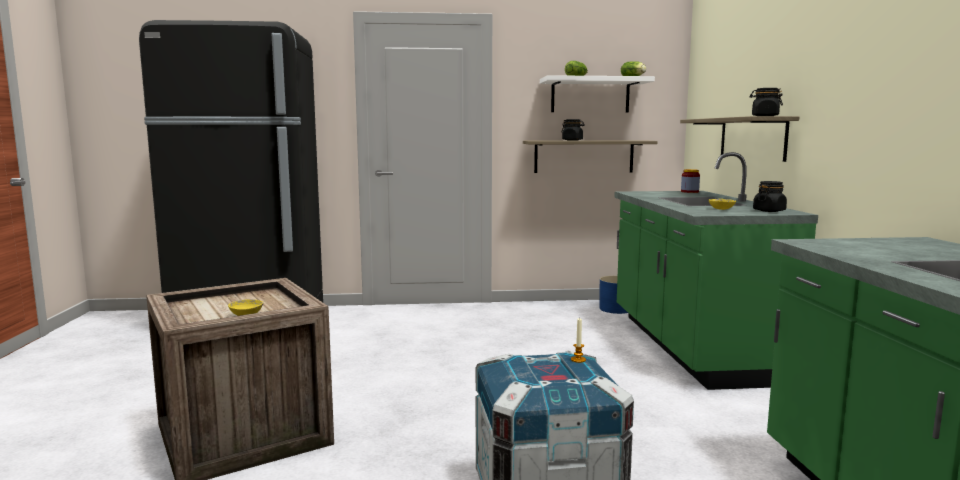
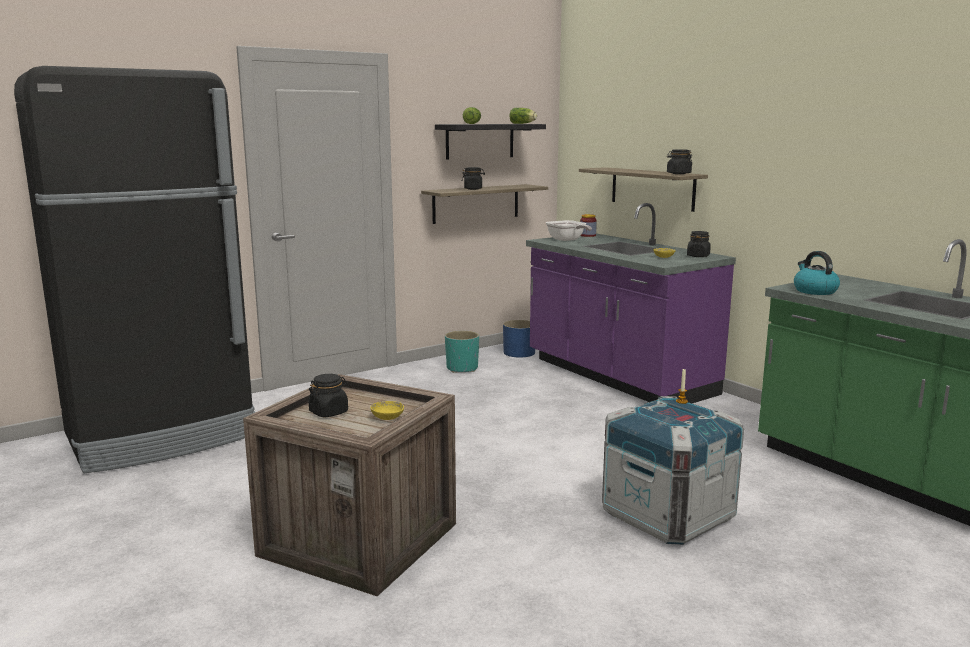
camera: 30 degrees left, 5 degrees up
white shelf [540,75,655,113] -> black shelf [435,124,546,159]
green counter [614,152,818,390] -> purple counter [526,203,736,403]
none -> black jar [308,374,348,417]
none -> turquoise planter [445,331,479,373]
none -> frying pan [546,220,592,241]
none -> kettle [794,251,840,295]

